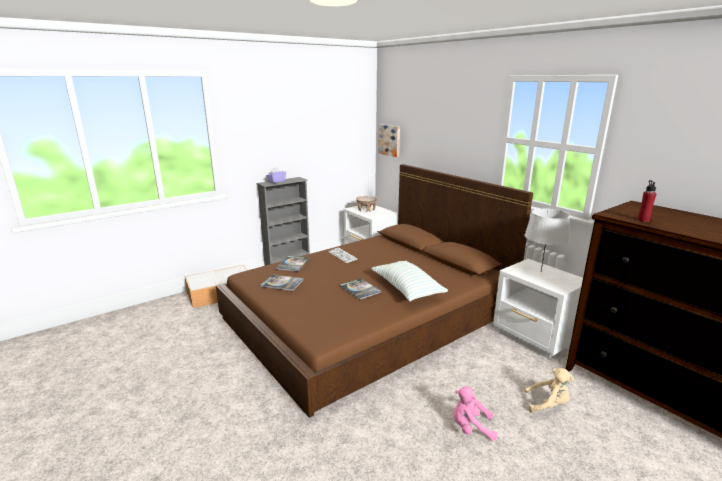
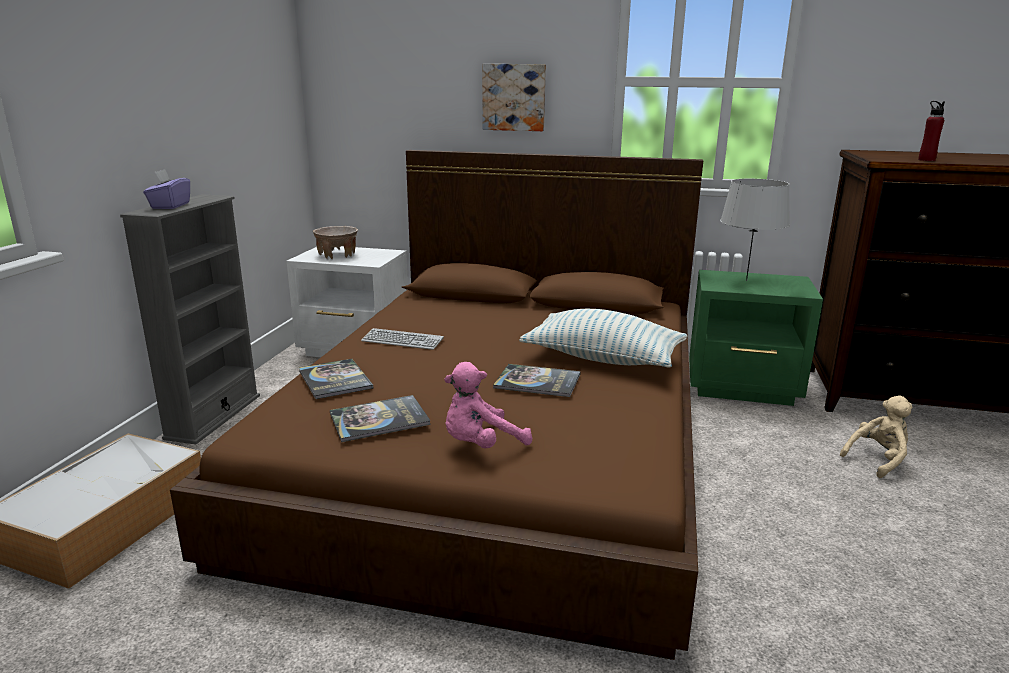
camera: 40 degrees left, 0 degrees up
picture [378,124,400,157] -> picture moved to [482,64,546,131]
pink plush toy [453,386,497,441] -> pink plush toy moved to [444,362,532,448]
white nightstand [493,259,583,359] -> green nightstand [689,270,823,406]

